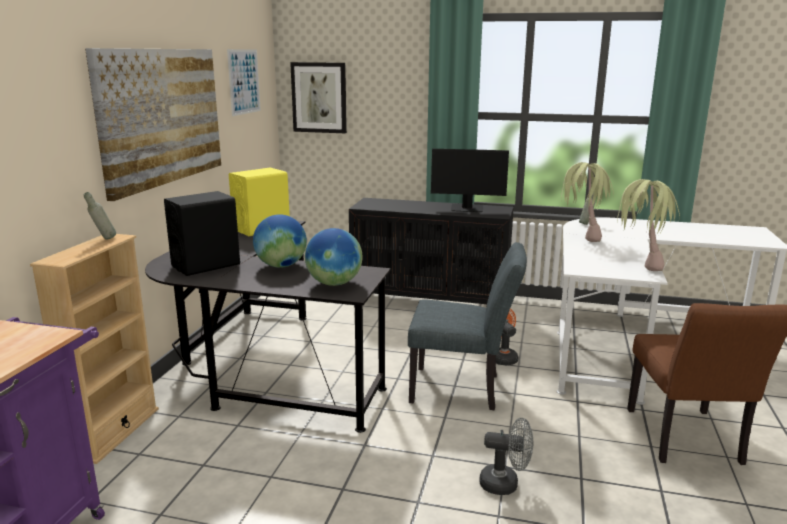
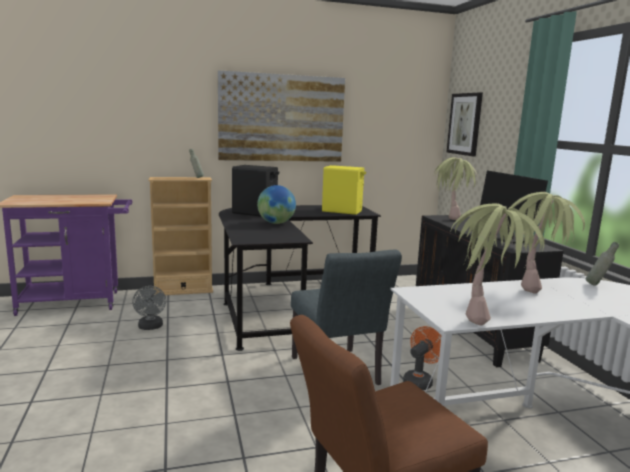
camera: 60 degrees right, 5 degrees down
picture [227,49,261,116] -> none
globe [305,228,362,286] -> none
grey fan [480,418,533,495] -> grey fan moved to [132,286,166,330]
none -> potted plant [434,157,477,220]

